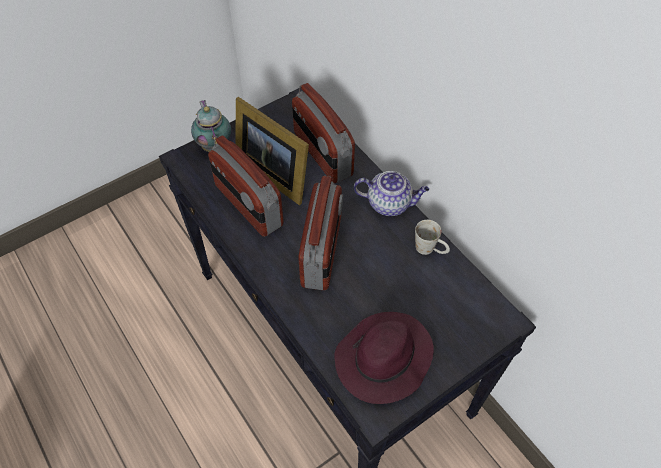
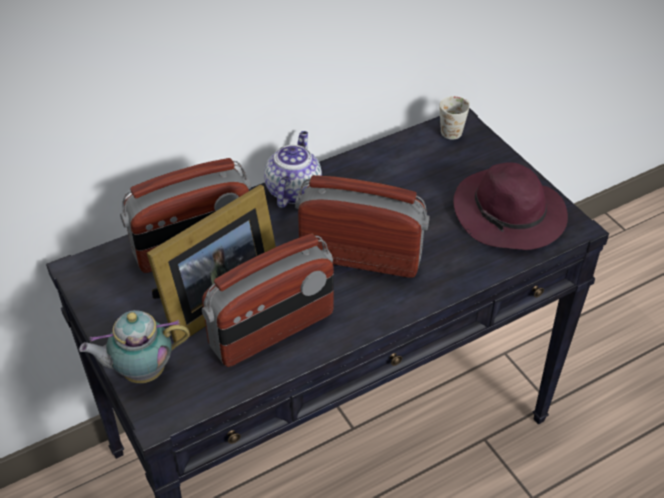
camera: 85 degrees left, 10 degrees down
white mug [415,220,450,255] -> white mug moved to [440,96,470,140]

